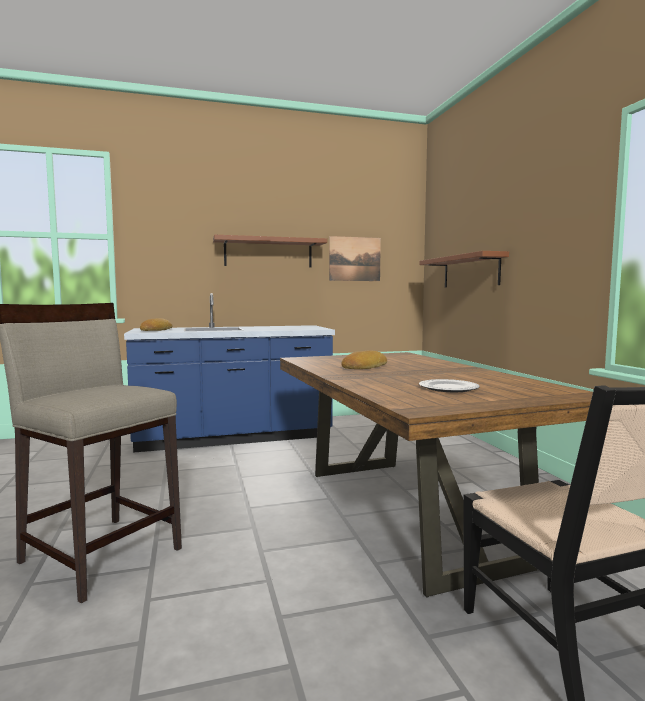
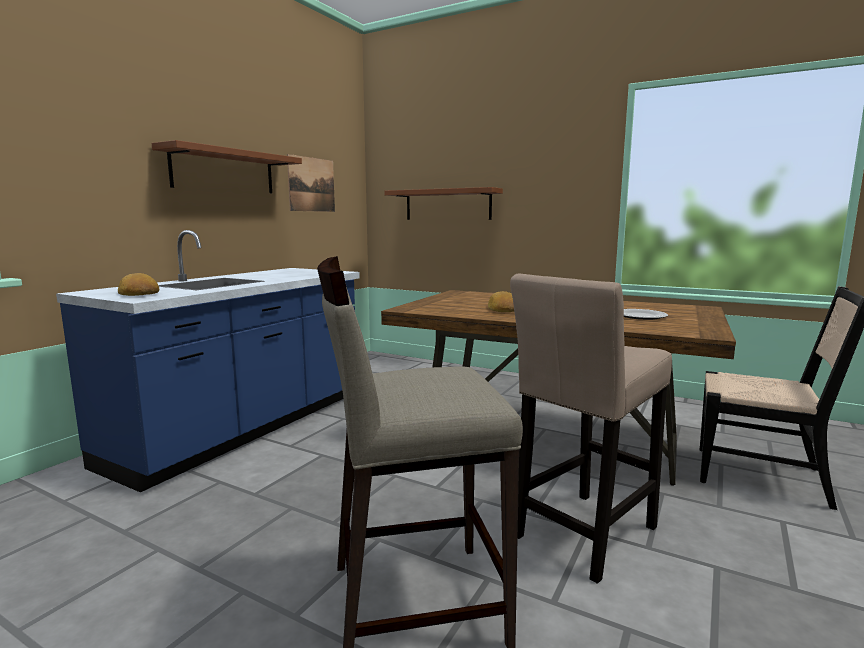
camera: 45 degrees left, 5 degrees up
none -> beige stool [510,274,672,584]

